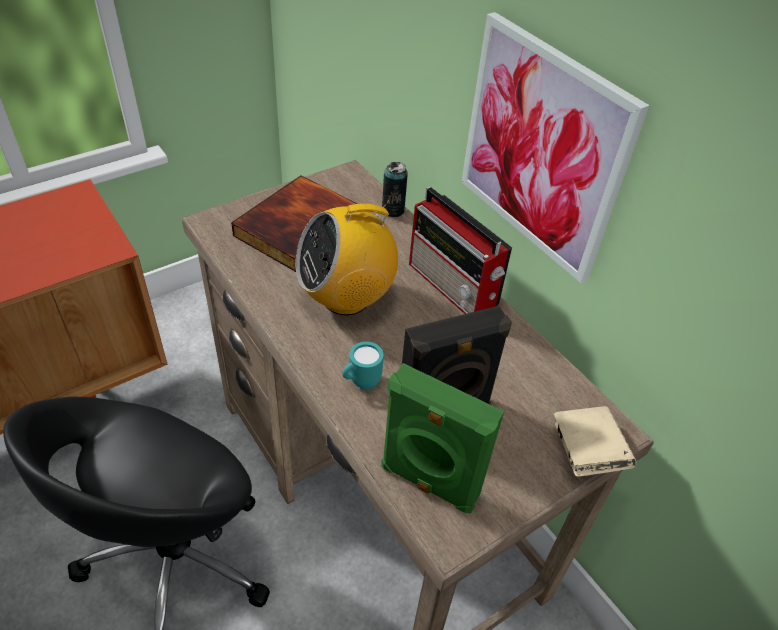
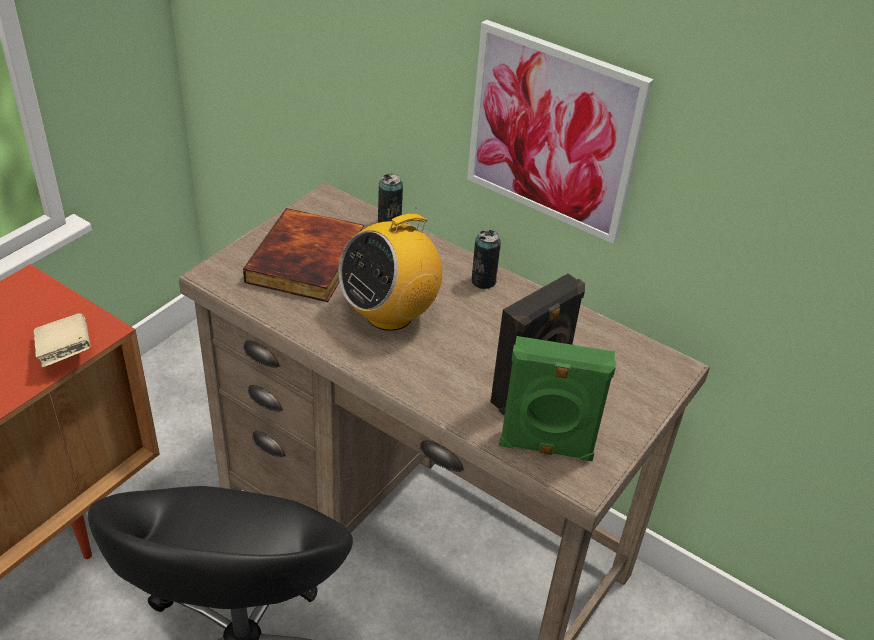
camera: 20 degrees left, 5 degrees down
turquoise mug [342,342,384,390] -> none
radio [409,187,512,314] -> can [471,230,501,289]
beige book [554,406,636,477] -> beige book moved to [34,313,91,367]

